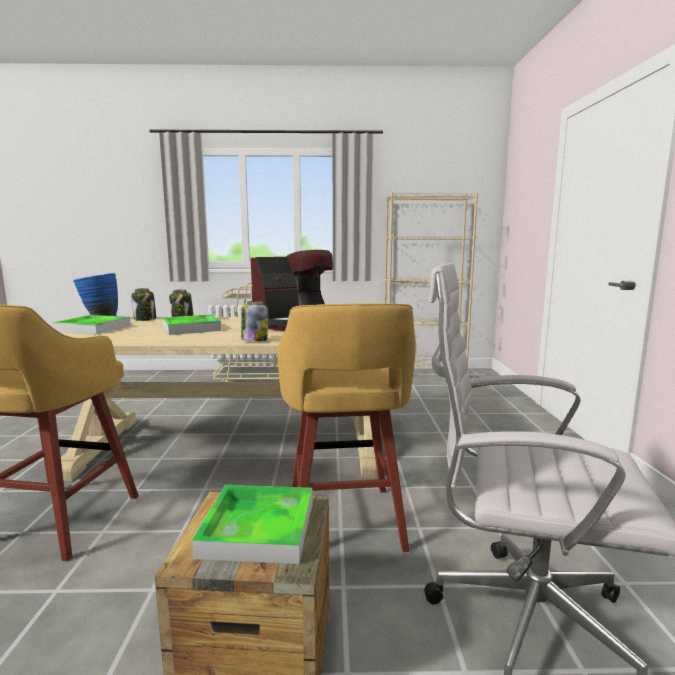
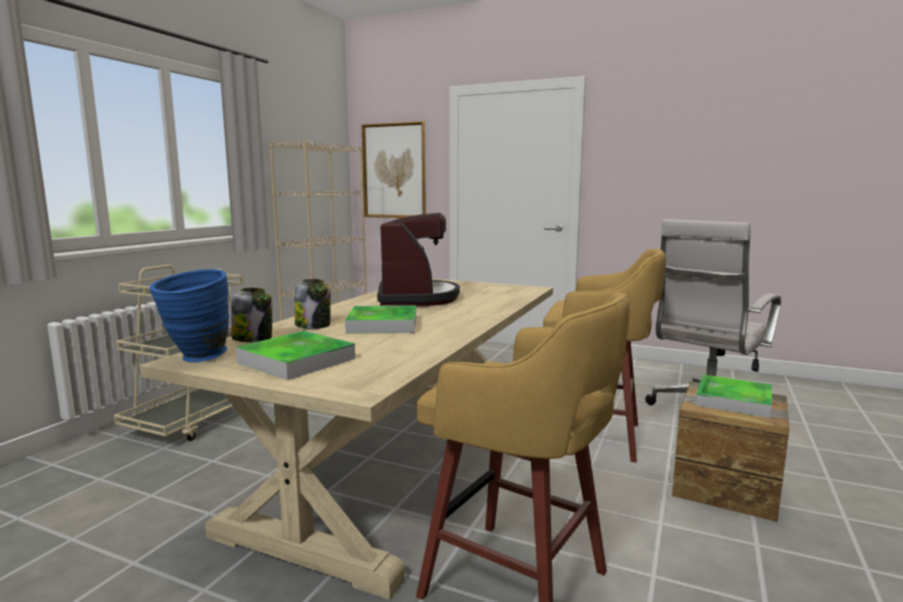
camera: 65 degrees left, 0 degrees up
jar [241,301,268,342] -> none
none -> picture [362,121,426,218]

